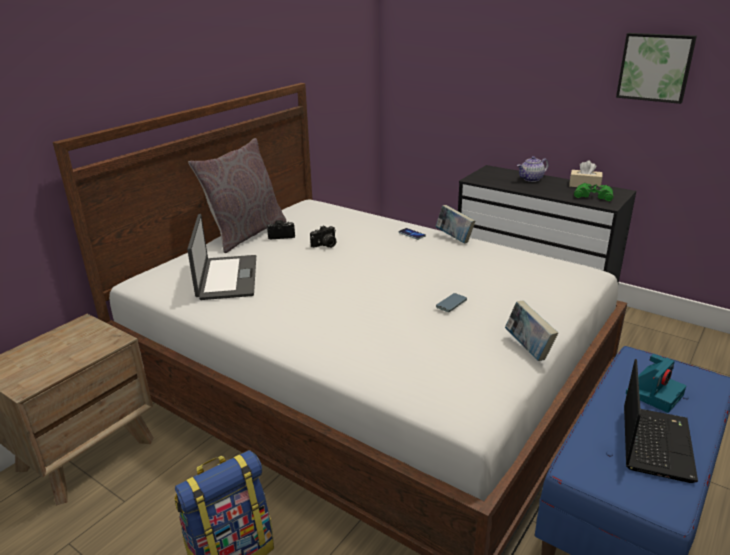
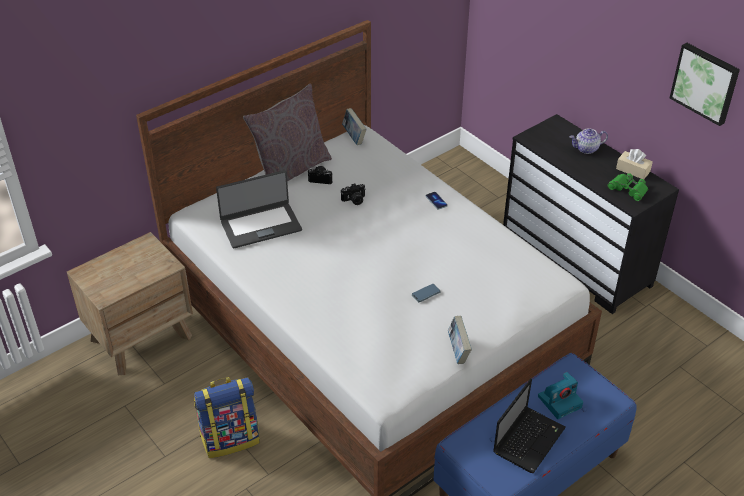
camera: 15 degrees right, 15 degrees up
laptop [187,214,256,300] -> laptop turned 60 degrees clockwise [216,170,302,249]
book [436,205,476,243] -> book moved to [342,108,367,145]

